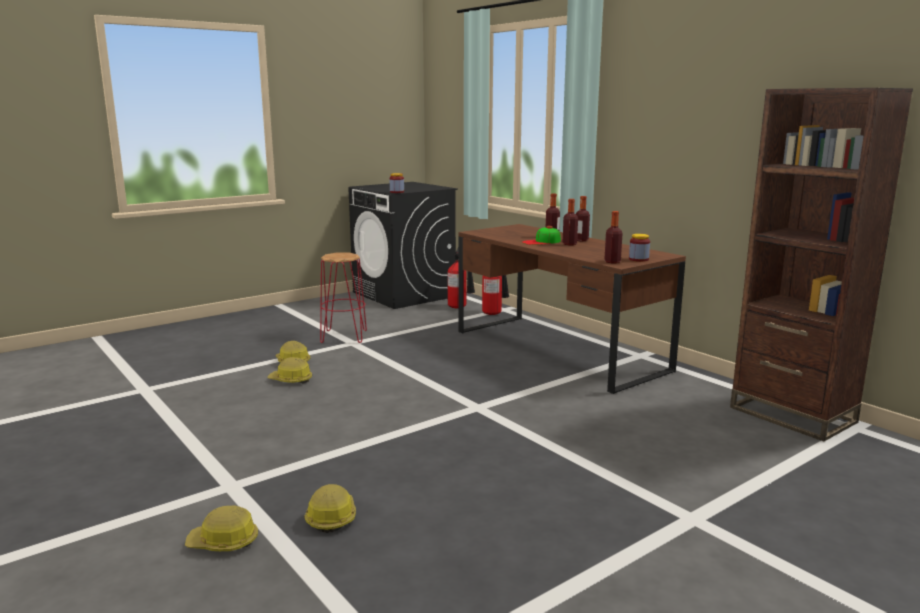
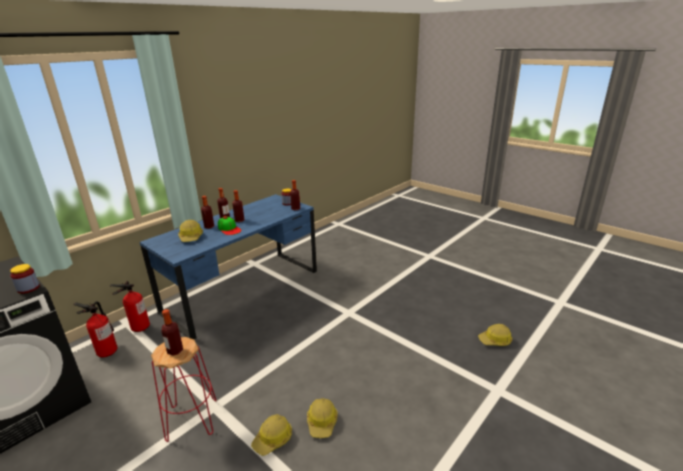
camera: 100 degrees left, 10 degrees up
hard hat [185,506,258,551] -> hard hat moved to [178,220,203,242]
brown desk [458,224,686,394] -> blue desk [140,194,317,339]
brown bookcase [730,88,913,441] -> none
none -> bottle [162,309,183,356]

